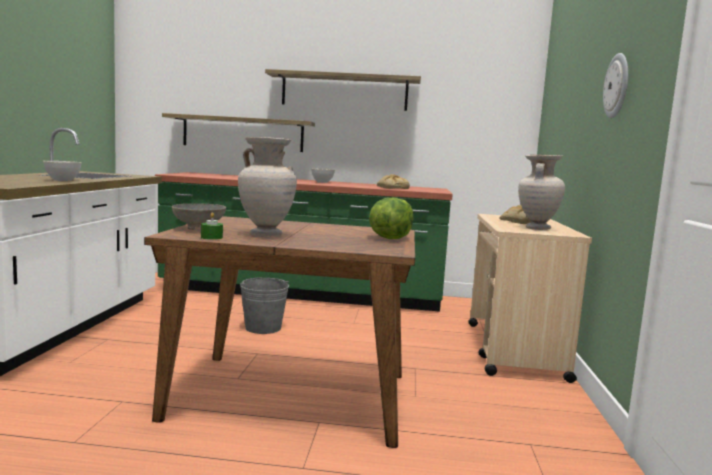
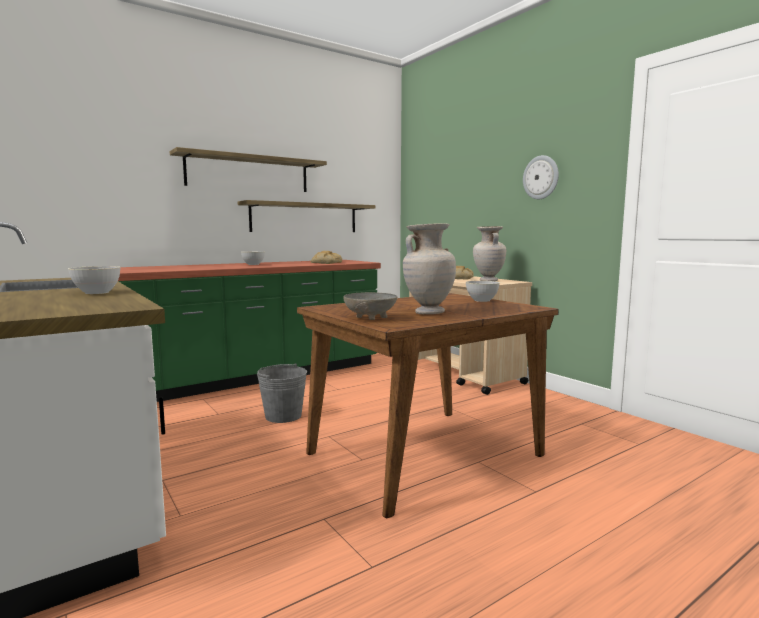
camera: 40 degrees left, 0 degrees up
shelf [162,113,315,152] -> shelf moved to [238,200,375,232]
green candle [201,212,223,240] -> none
lettuce [369,198,413,239] -> grey bowl [466,281,500,302]

